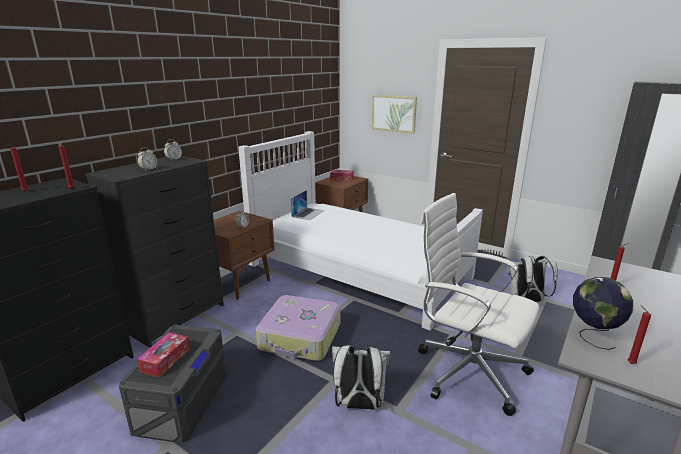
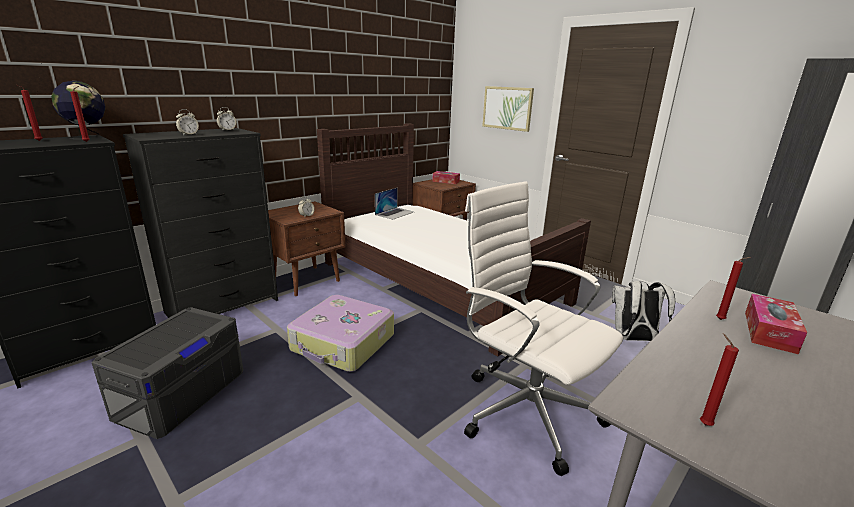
camera: 10 degrees right, 0 degrees up
tissue box [137,332,190,378] -> tissue box moved to [745,294,807,354]
white bed [238,131,483,331] -> brown bed [317,123,591,356]
white backpack [332,344,390,410] -> none
globe [573,277,633,350] -> globe moved to [51,81,105,139]

